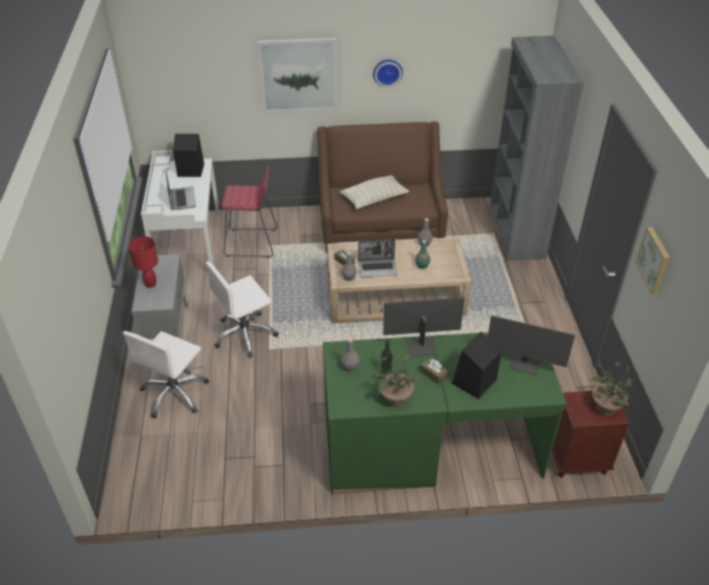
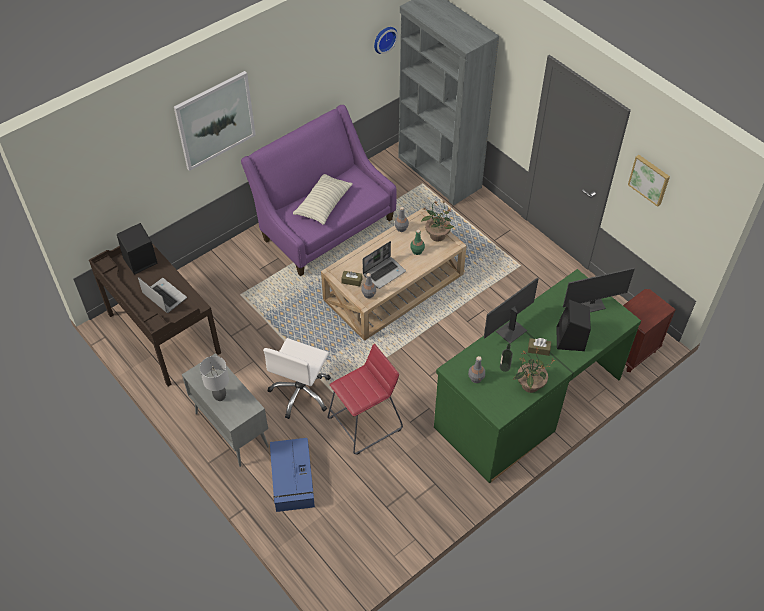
camera: 35 degrees left, 10 degrees up
white office chair [123,331,209,418] -> blue storage box [270,438,315,512]
red table lamp [129,236,158,288] -> grey table lamp [200,356,229,401]
white desk [141,150,220,266] -> brown desk [89,243,221,386]
red stool [221,166,277,258] -> red stool moved to [327,344,403,455]
brown sofa [317,121,448,253] -> purple sofa [241,105,397,276]
wall clock [373,60,403,87] -> wall clock moved to [374,27,398,54]
potted plant [590,362,632,416] -> potted plant moved to [421,200,454,241]

